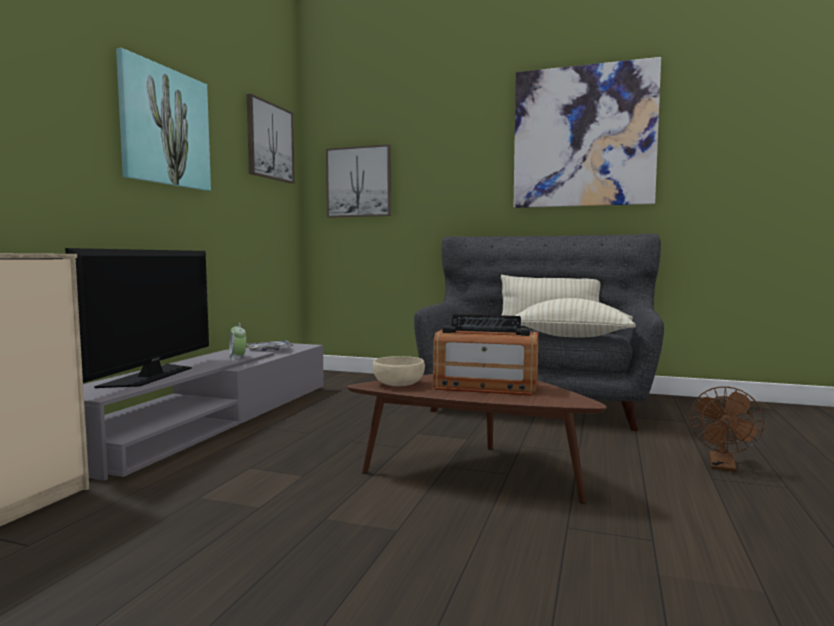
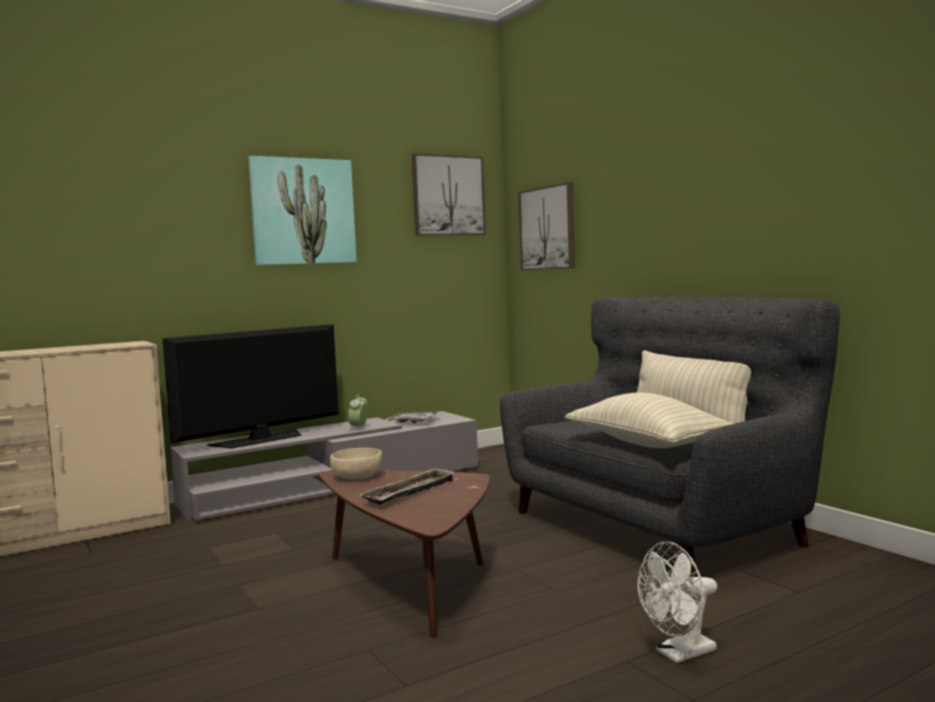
camera: 40 degrees right, 0 degrees up
radio [433,314,539,396] -> tray [360,467,455,505]
picture [514,57,661,208] -> none
brown fan [690,386,764,472] -> white fan [638,542,717,663]

